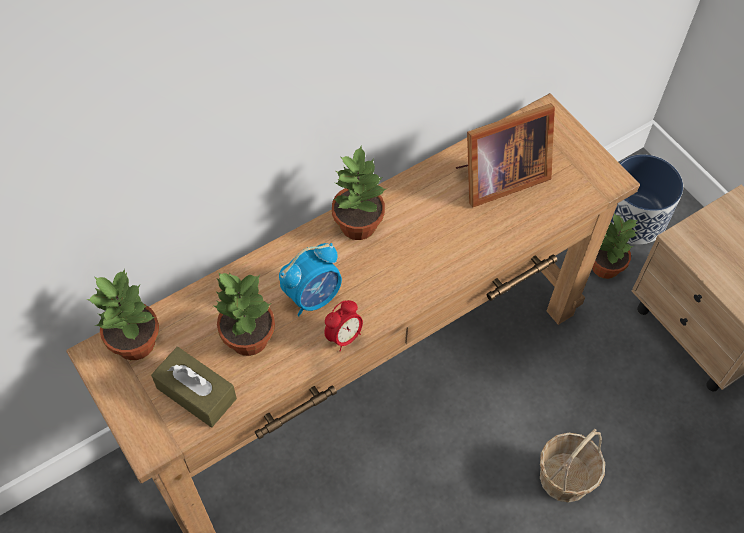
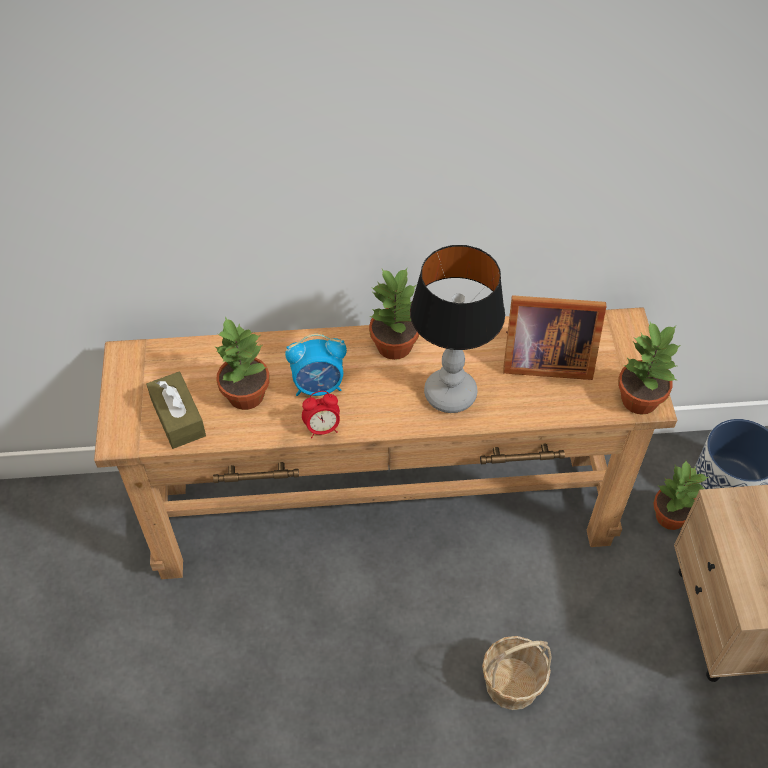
camera: 30 degrees right, 5 degrees down
potted plant [86,269,159,360] -> potted plant moved to [618,322,681,415]
none -> table lamp [410,245,505,413]

